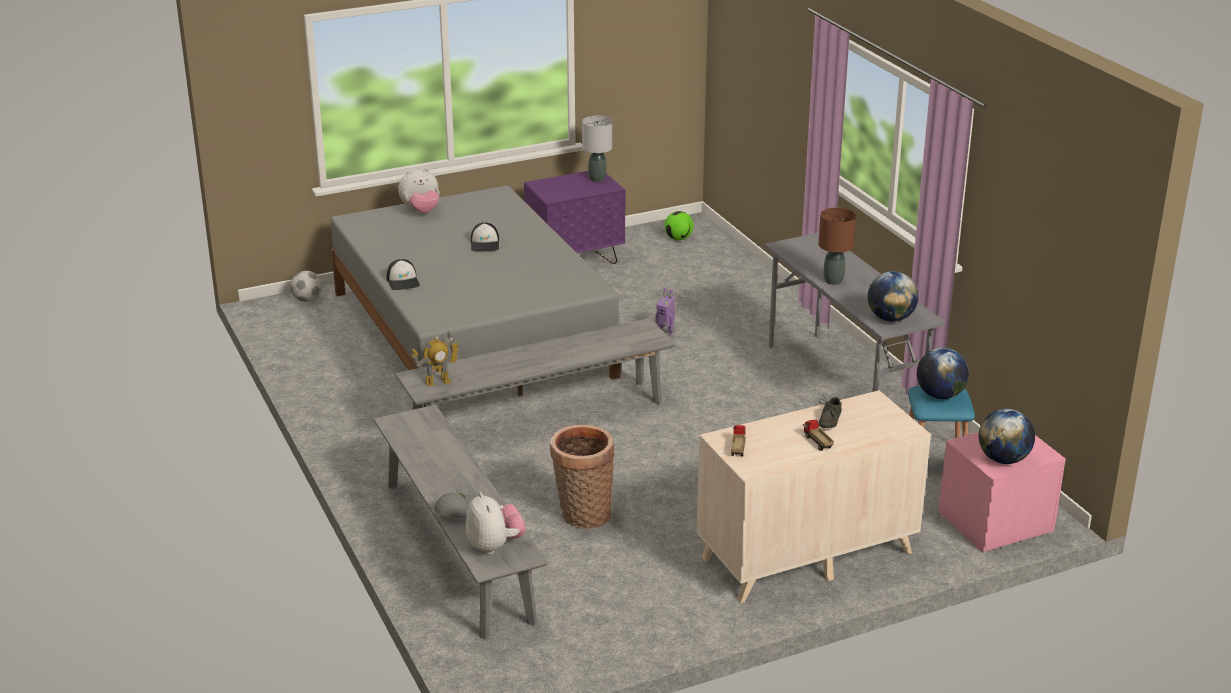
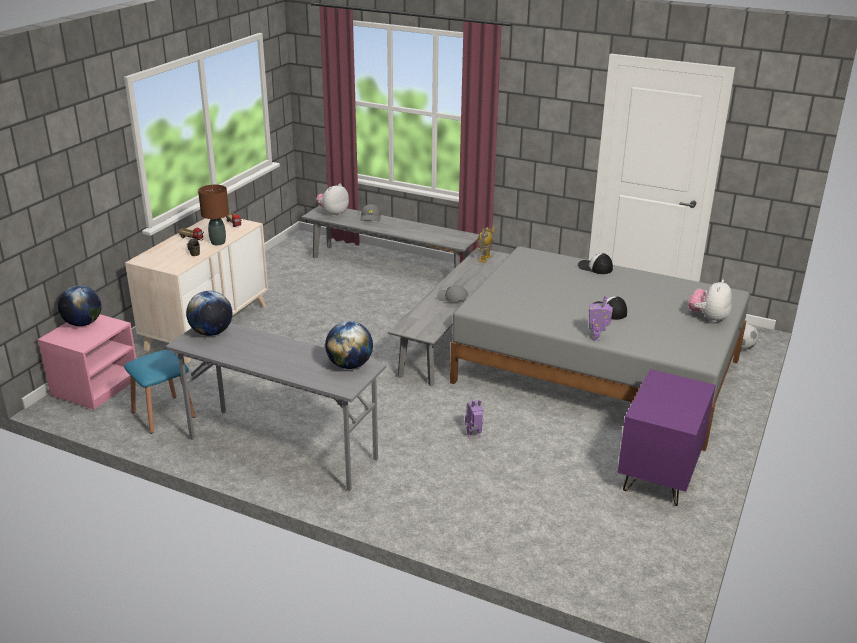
camera: 140 degrees right, 0 degrees up
plush toy [466,492,526,555] -> plush toy turned 105 degrees clockwise [316,184,349,217]
basket [550,425,614,529] -> none
grey table lamp [582,116,612,182] -> none
football [664,211,694,240] -> none
brown table lamp [818,208,856,285] -> brown table lamp moved to [198,185,229,245]
globe [917,348,969,399] -> globe moved to [325,321,373,369]
none -> grey cap [437,285,468,302]
none -> toy robot [589,296,613,341]

